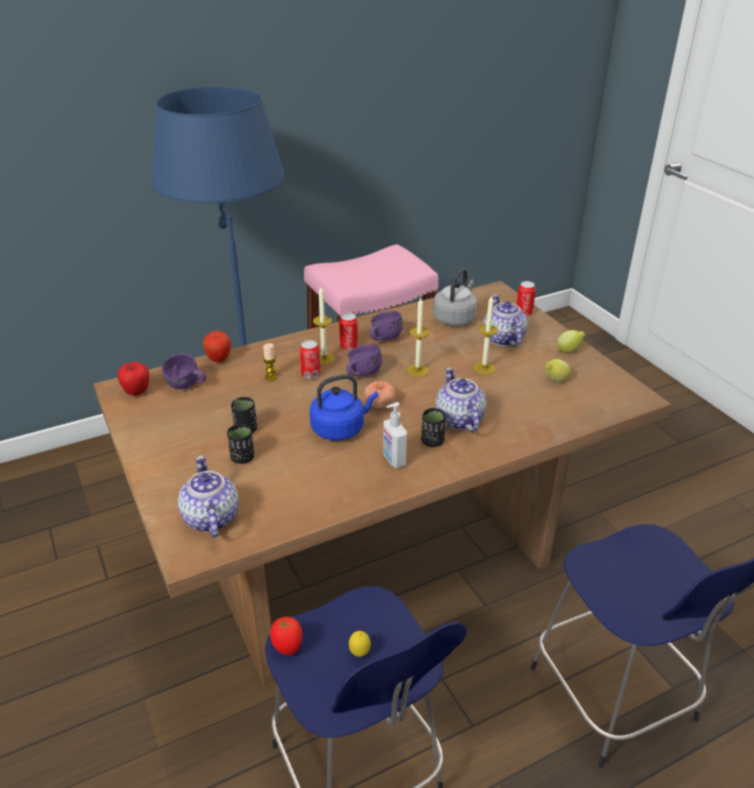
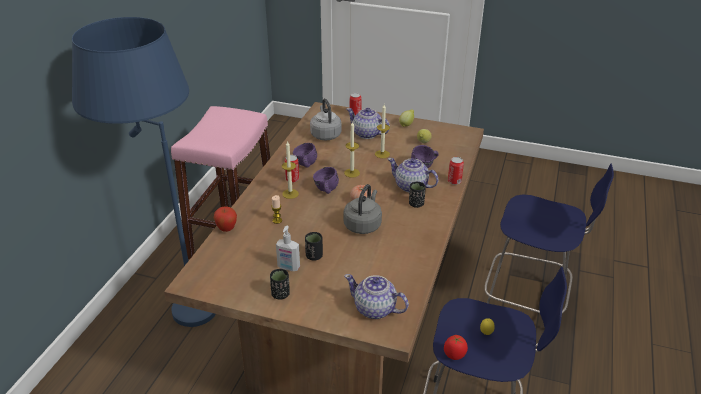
camera: 45 degrees left, 0 degrees up
apple [118,362,149,396] -> none
purple mug [162,353,206,389] -> purple mug moved to [411,145,439,168]
black cup [227,424,254,464] -> black cup moved to [270,269,290,300]
can [300,340,321,379] -> can moved to [448,157,464,185]
blue kettle [310,374,378,441] -> grey kettle [343,184,382,234]
soap dispenser [383,402,407,468] -> soap dispenser moved to [276,226,300,271]

